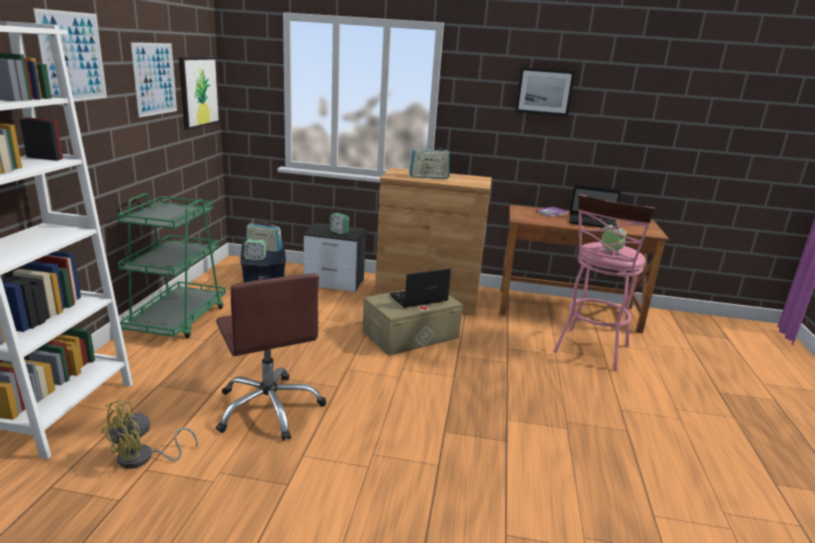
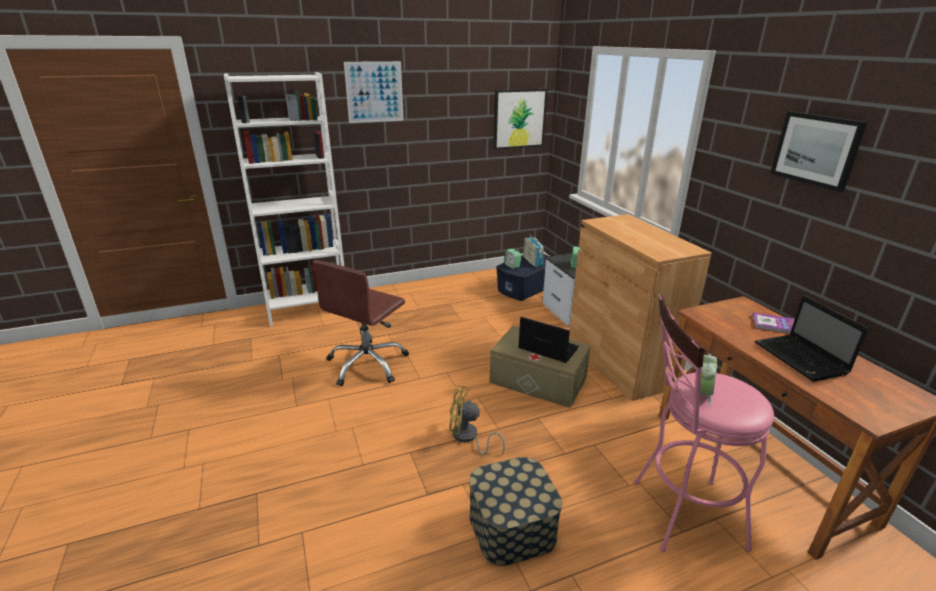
camera: 60 degrees right, 5 degrees up
yellow fan [101,400,198,469] -> yellow fan moved to [449,385,505,455]
green cart [117,193,226,338] -> none
picture [130,42,177,118] -> none
radio [409,143,450,179] -> none
none -> storage box [469,457,562,566]

